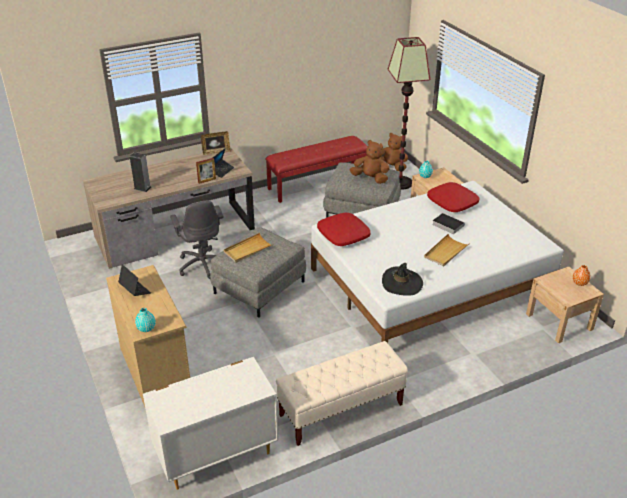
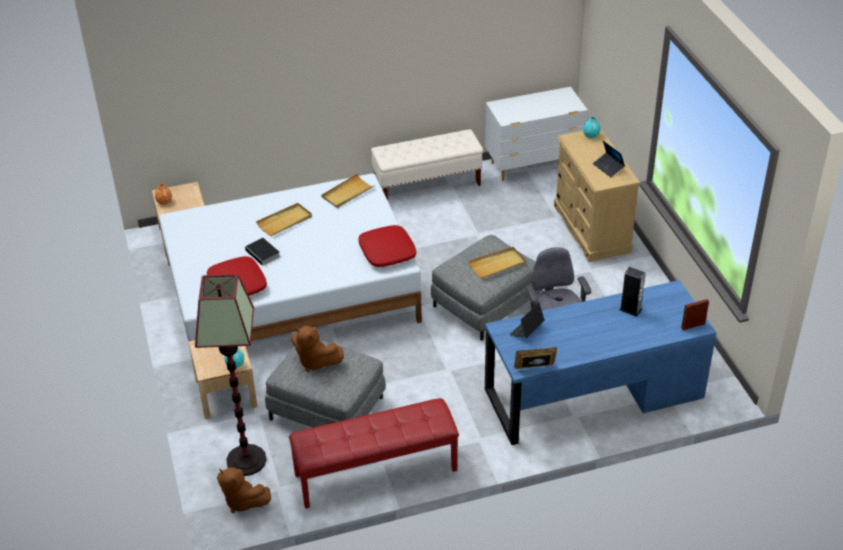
camera: 170 degrees left, 5 degrees up
brown desk [83,147,255,269] -> blue desk [485,280,716,445]
picture frame [196,158,216,184] -> picture frame moved to [681,299,709,330]
black hat [382,263,423,296] -> beige tray [321,173,375,208]

